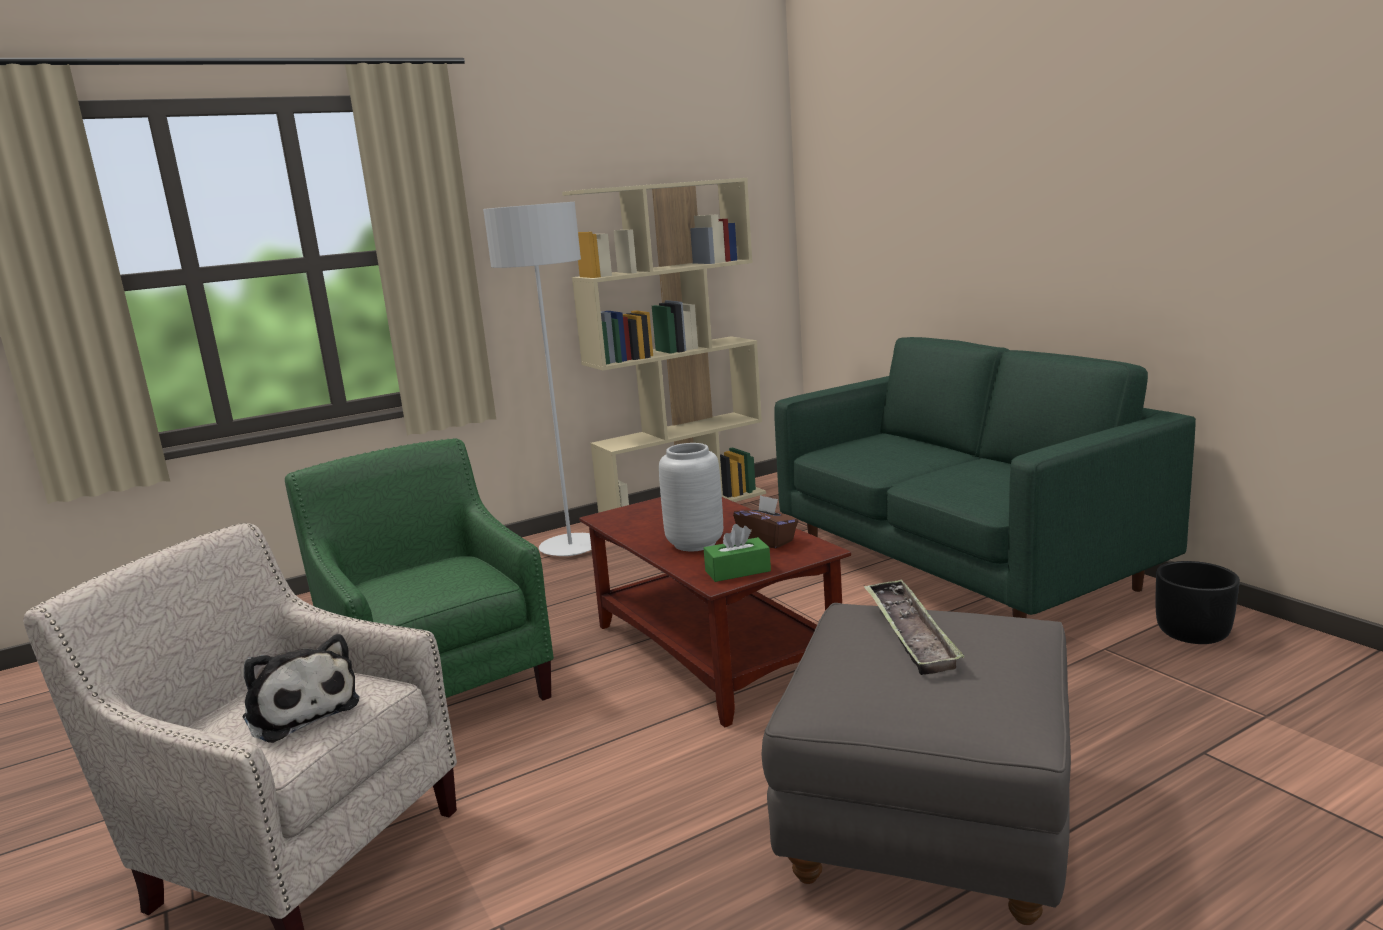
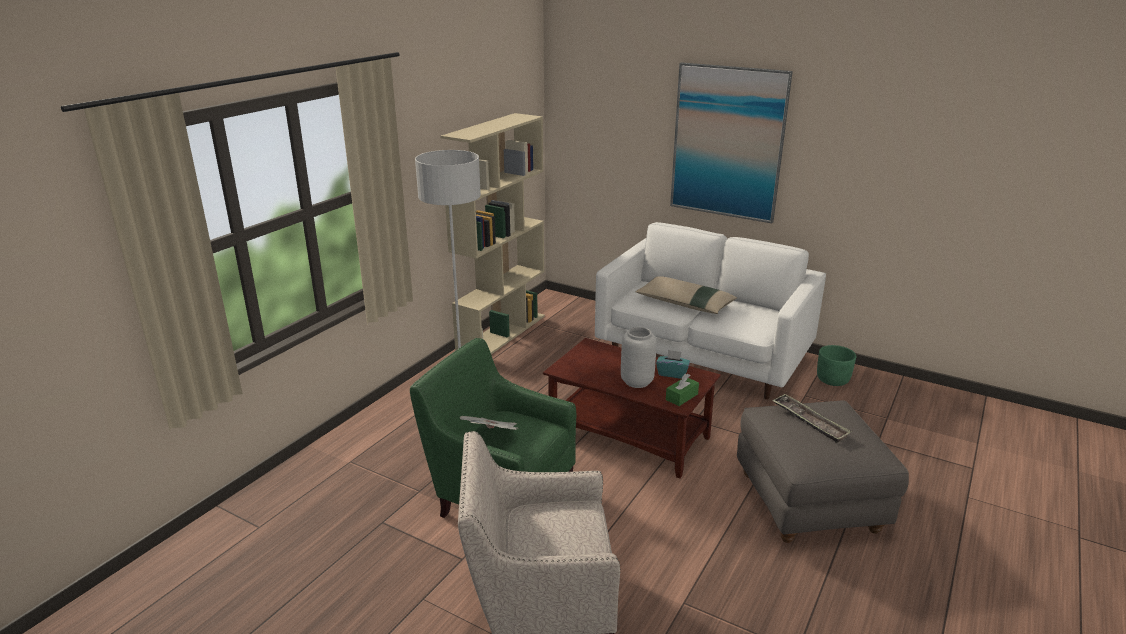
camera: 30 degrees left, 10 degrees up
plush toy [243,634,360,743] -> none
brown tissue box [733,495,799,549] -> turquoise tissue box [656,350,690,379]
green sofa [774,337,1196,618] -> white sofa [595,222,826,399]
black planter [1155,561,1240,644] -> green planter [817,345,856,386]
none -> newspaper [460,416,517,430]
none -> beige pillow [636,276,737,314]
none -> picture [670,62,793,223]

